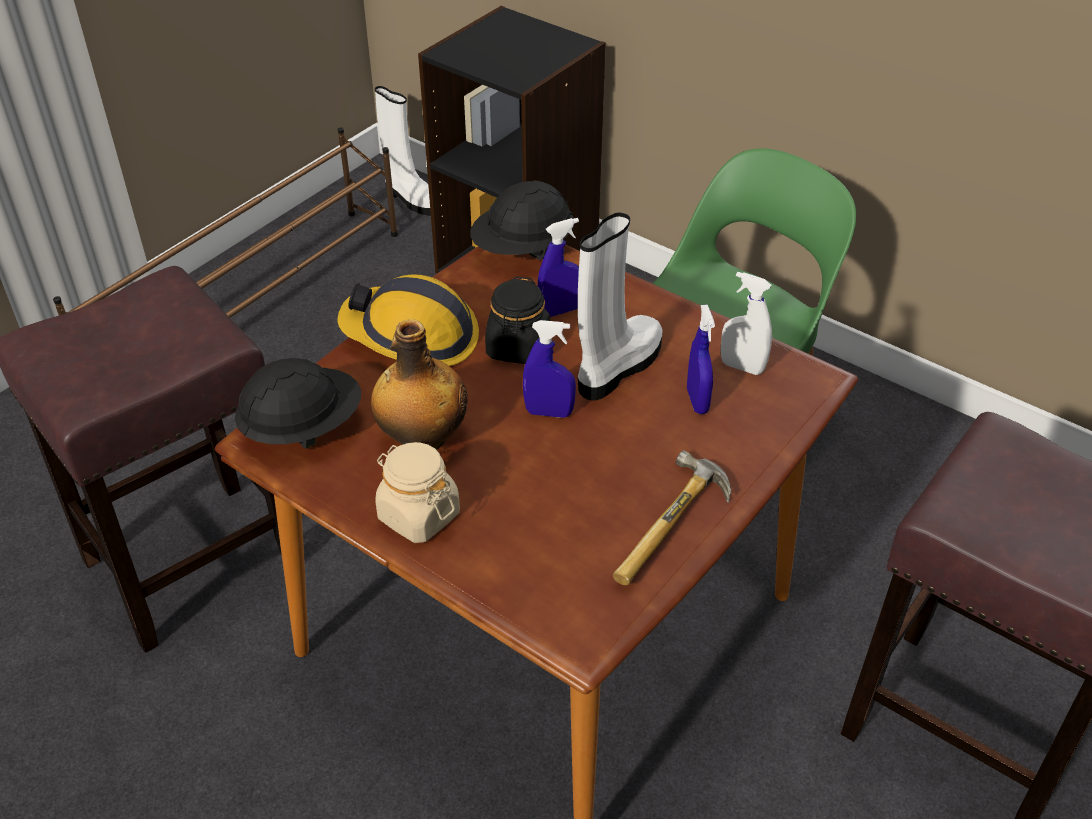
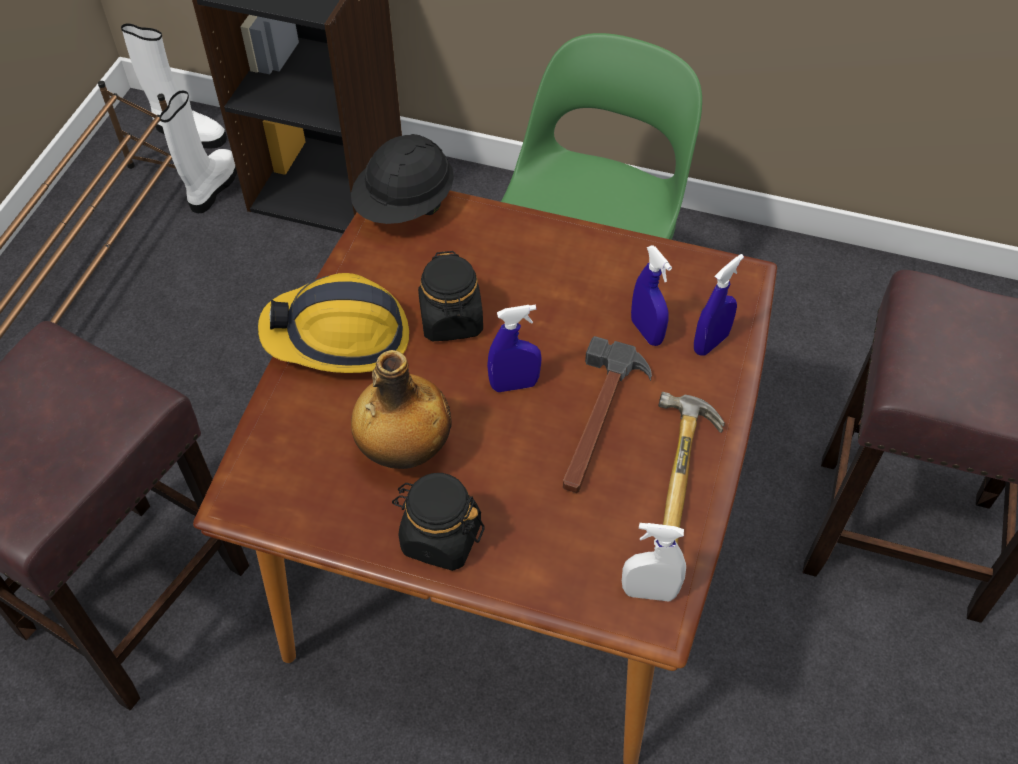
camera: 20 degrees left, 10 degrees up
black hard hat [234,358,361,449] -> none
beige jar [375,442,460,543] -> black jar [392,473,485,571]
blue spray bottle [538,218,579,317] -> blue spray bottle moved to [694,254,744,356]
white boot [578,213,663,401] -> white boot moved to [160,91,237,213]
white spray bottle [721,272,772,375] -> white spray bottle moved to [622,523,686,601]
none -> hammer [563,336,652,493]

